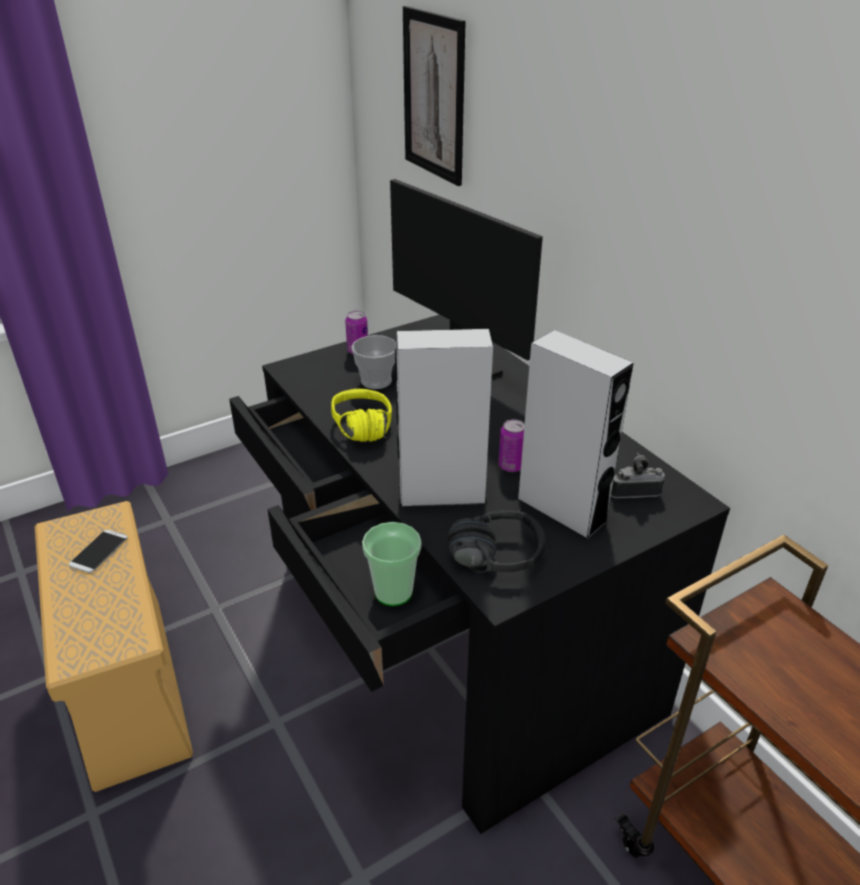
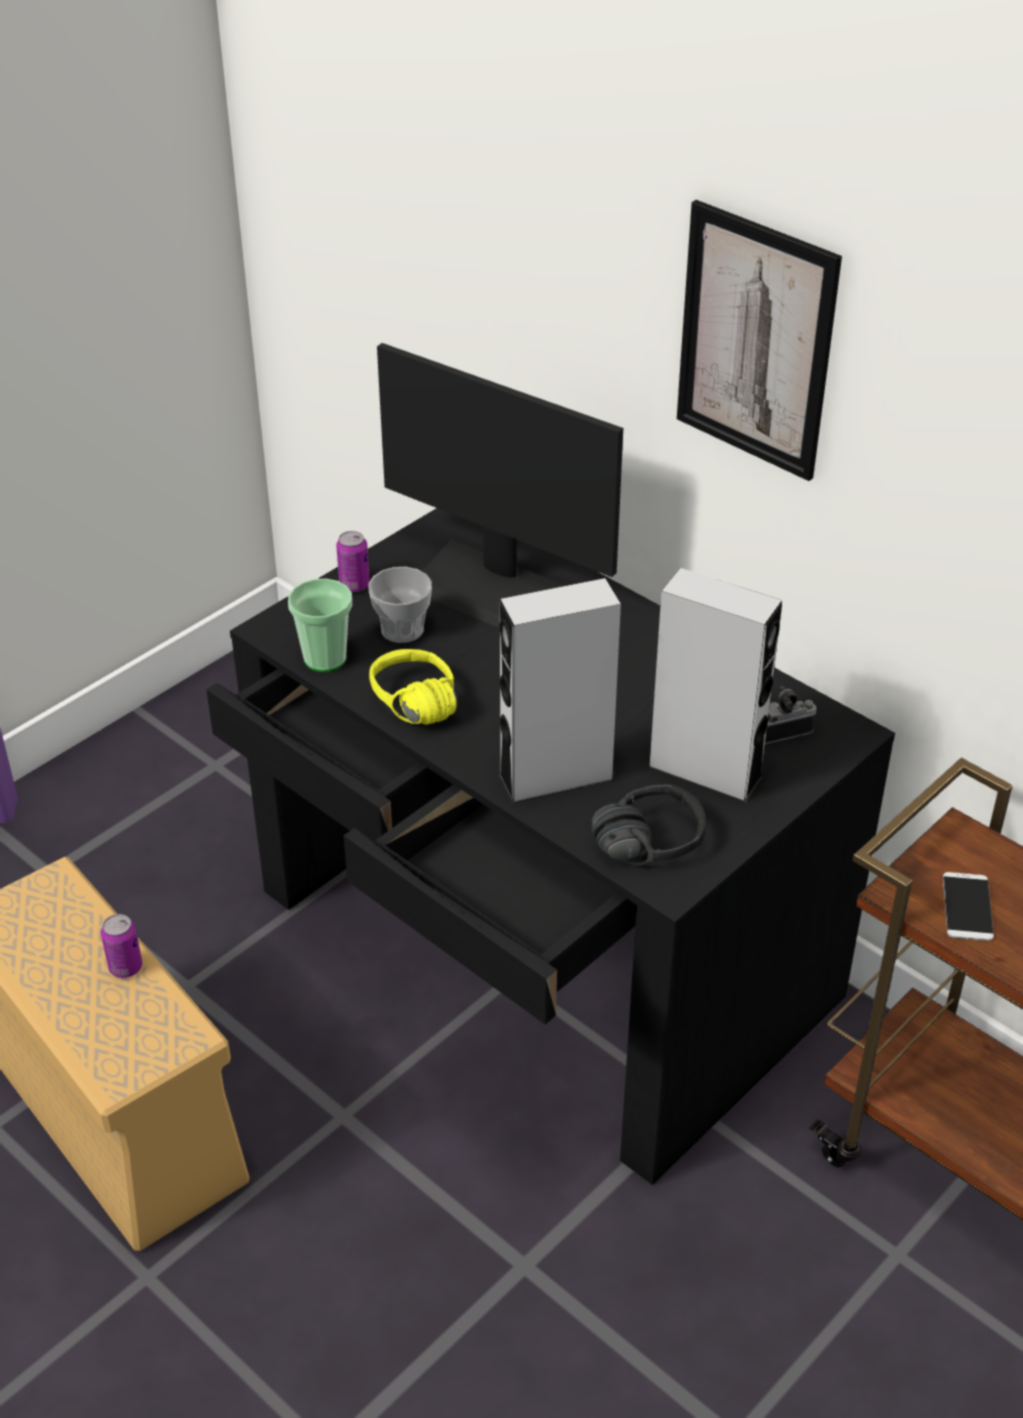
camera: 15 degrees left, 5 degrees up
phone [69,530,128,573] -> phone moved to [943,872,994,941]
cup [362,522,421,606] -> cup moved to [288,579,352,672]
picture [403,6,466,186] -> picture moved to [677,200,842,481]
can [498,419,524,472] -> can moved to [101,914,142,978]

